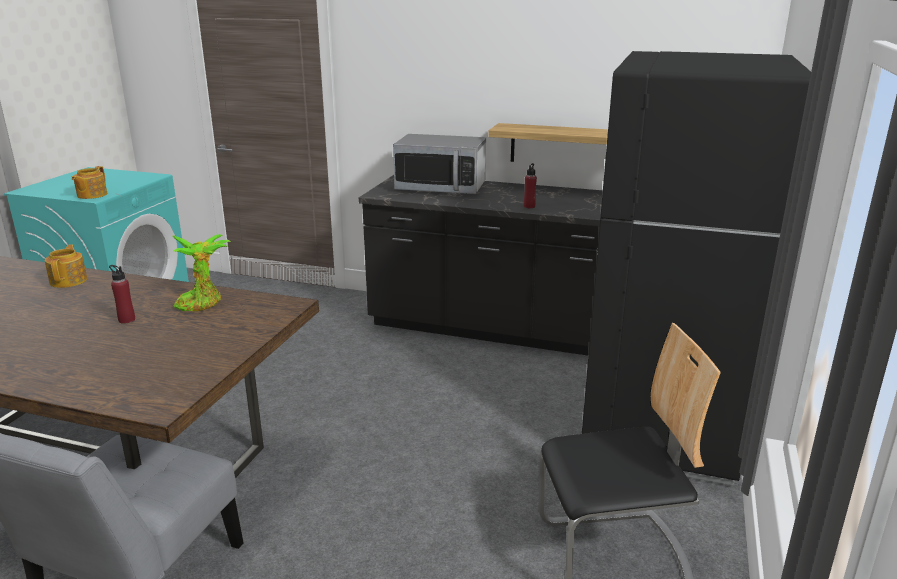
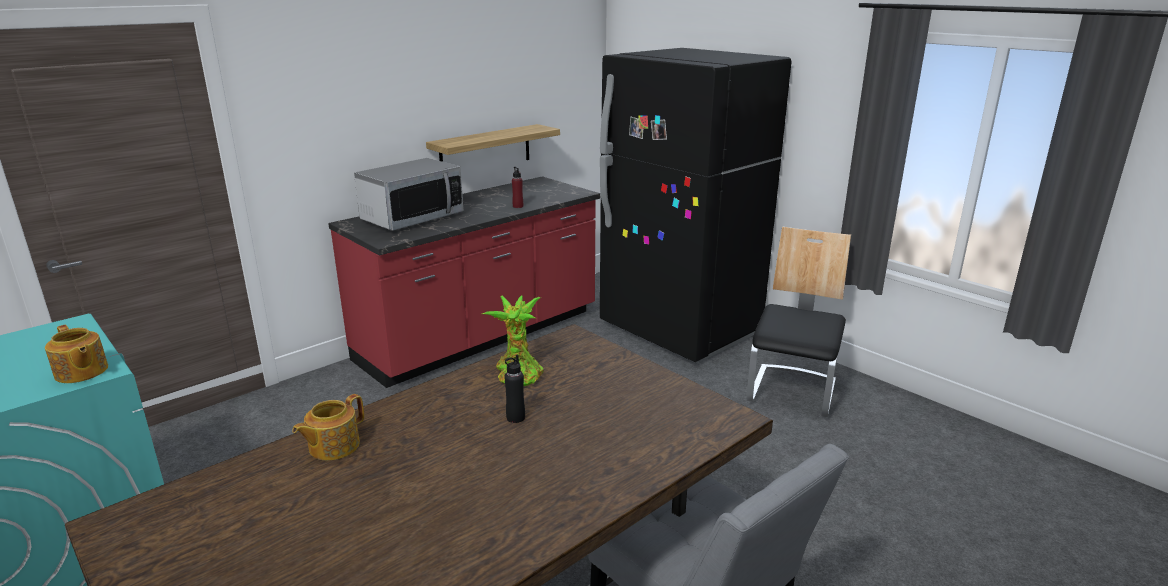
camera: 60 degrees left, 0 degrees up
teapot [45,244,87,288] -> teapot turned 75 degrees counterclockwise [292,394,364,460]
red bottle [109,265,135,324] -> black bottle [504,355,525,423]
black counter [358,175,603,356] -> red counter [328,176,600,388]

